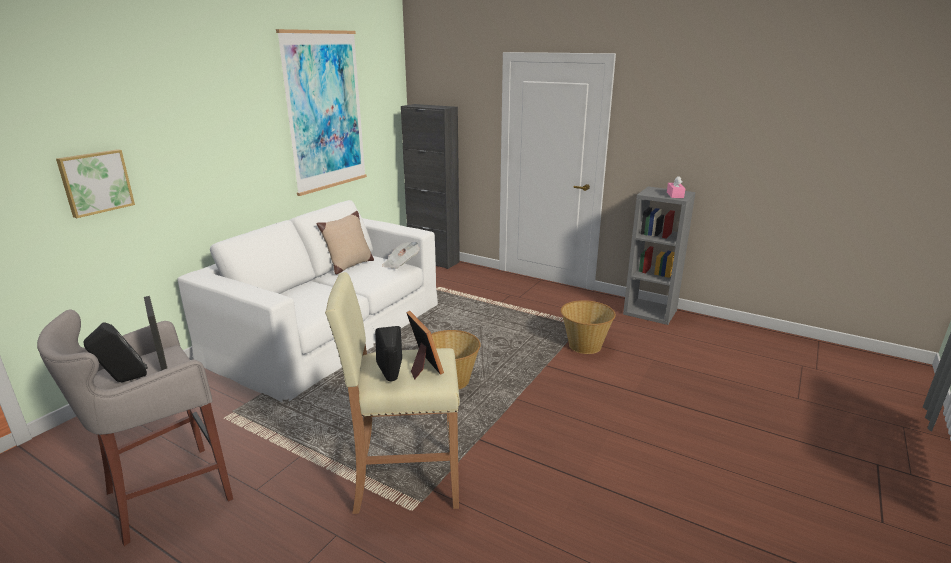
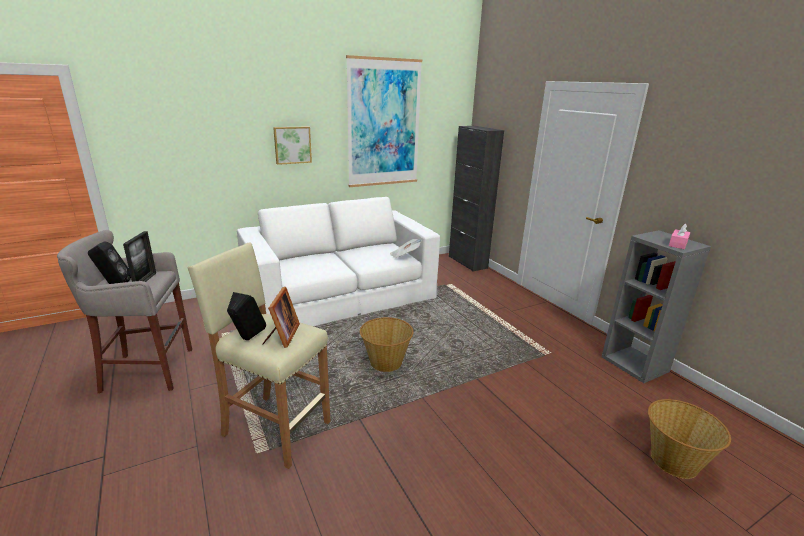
camera: 30 degrees right, 0 degrees up
picture [56,149,135,218] -> picture moved to [273,126,312,165]
beige pillow [316,211,374,274] -> none
basket [560,300,616,354] -> basket moved to [648,399,731,479]

